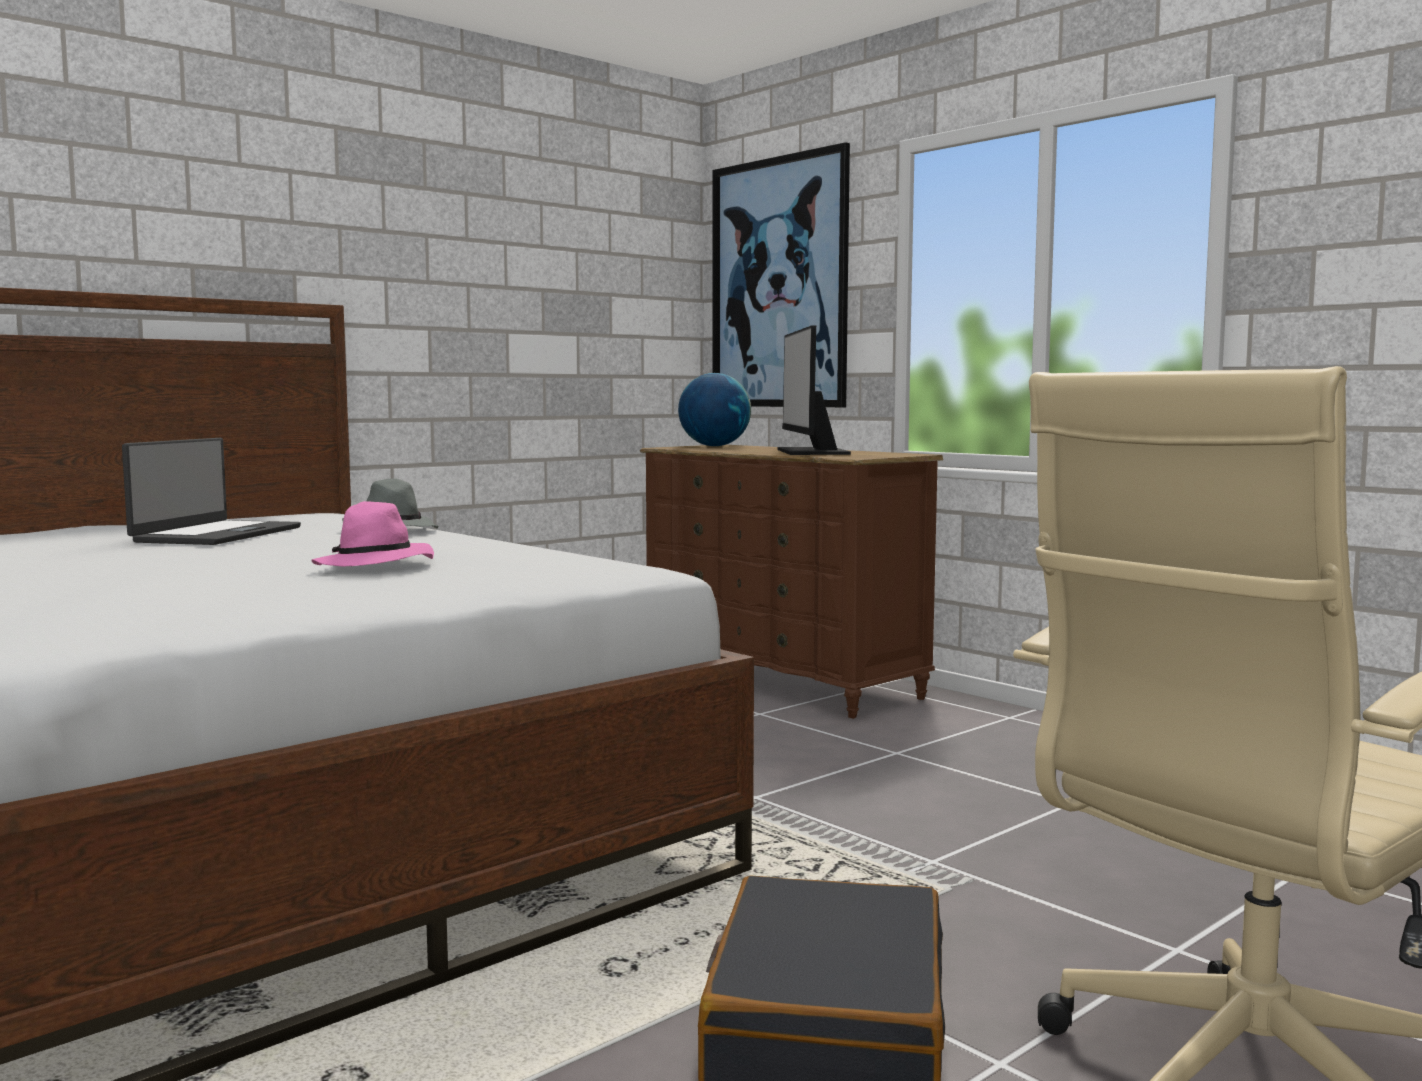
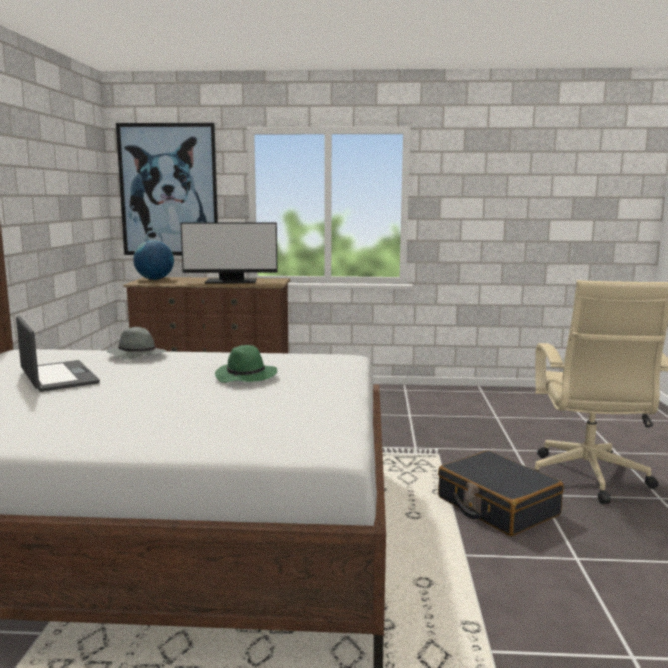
camera: 45 degrees left, 5 degrees up
pink hat [311,501,434,566] -> green hat [215,345,277,383]
monitor [778,325,851,455] -> monitor turned 45 degrees counterclockwise [180,222,278,284]

